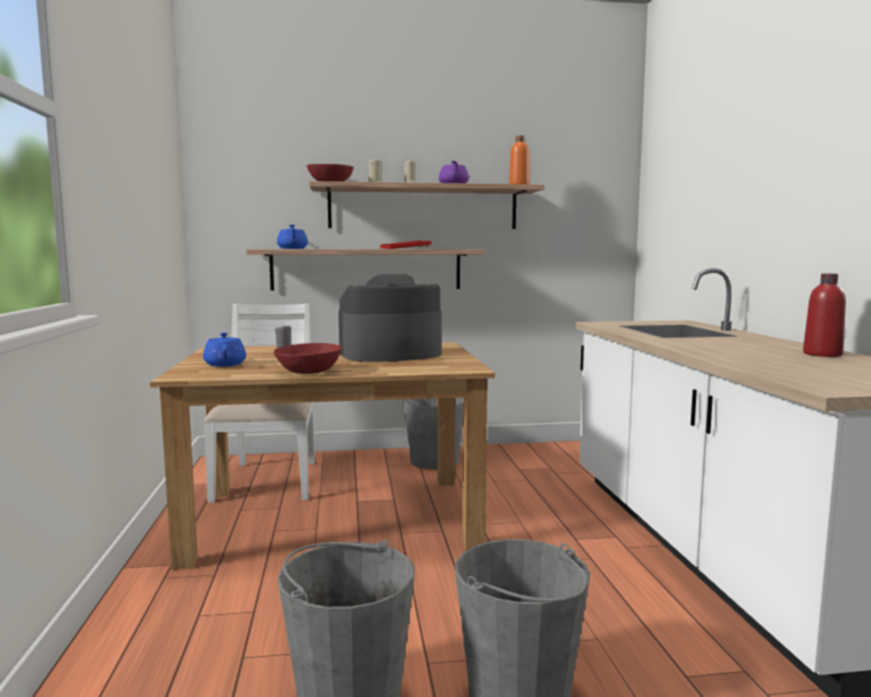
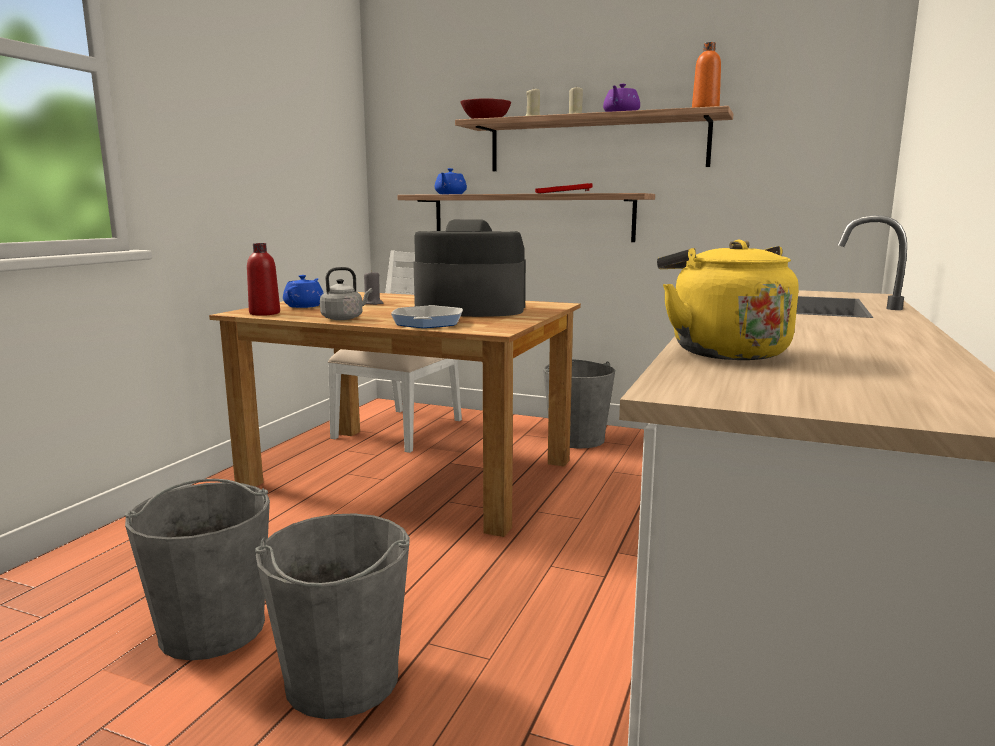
camera: 30 degrees right, 5 degrees up
red bowl [274,343,341,374] -> grey kettle [320,267,373,320]
red bottle [803,273,846,357] -> red bottle moved to [247,243,280,316]
none -> frying pan [391,305,463,328]
none -> yellow kettle [657,239,798,360]

